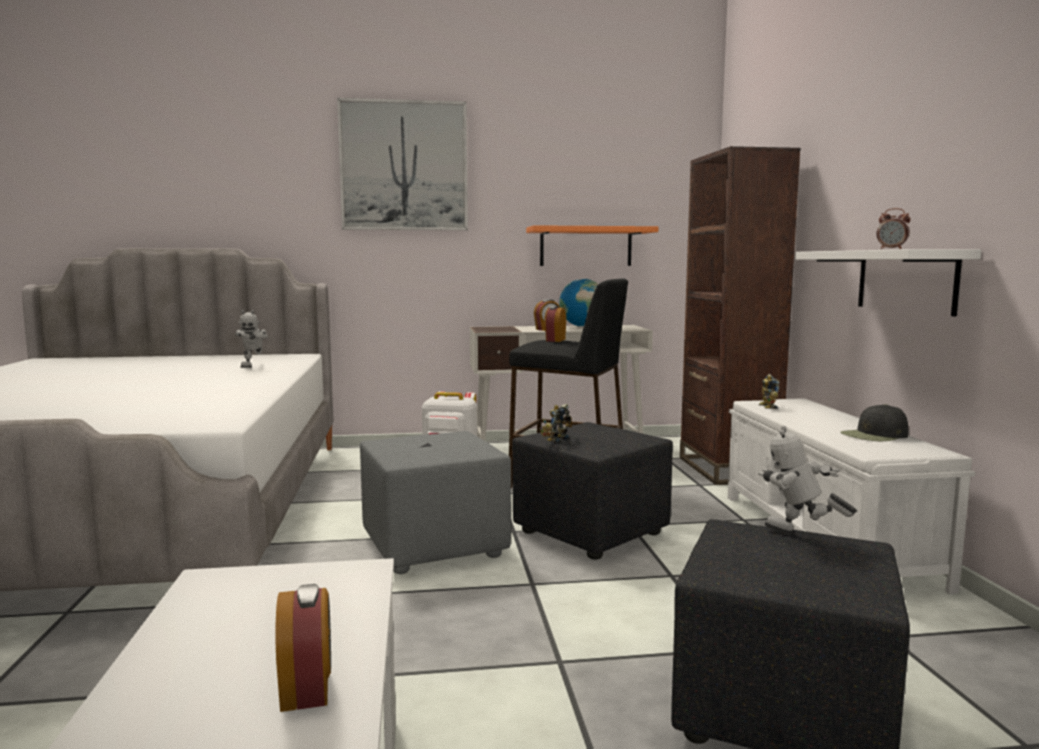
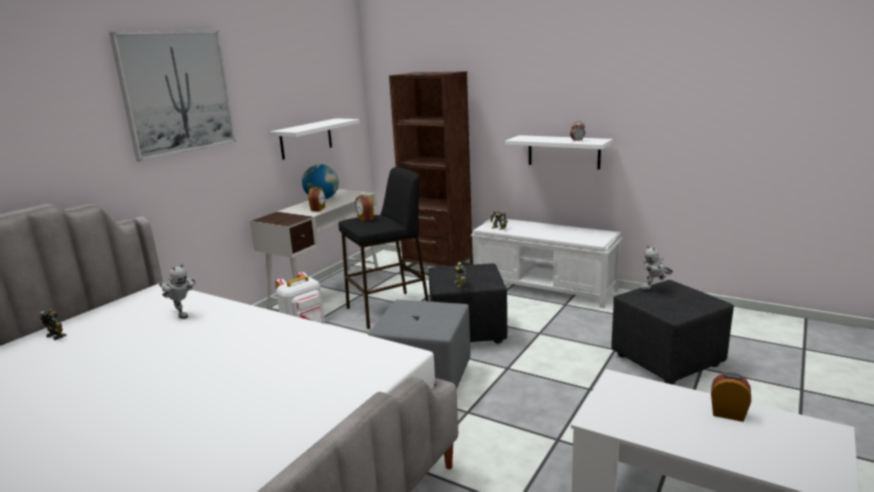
camera: 50 degrees left, 10 degrees up
orange shelf [526,225,658,266] -> white shelf [270,118,360,160]
black cap [841,404,908,441] -> none
none -> toy robot [39,309,67,340]

